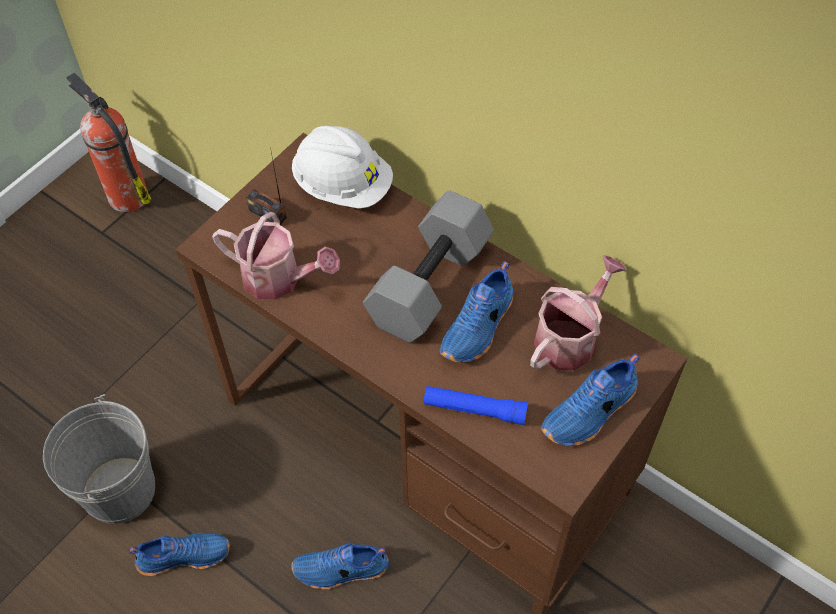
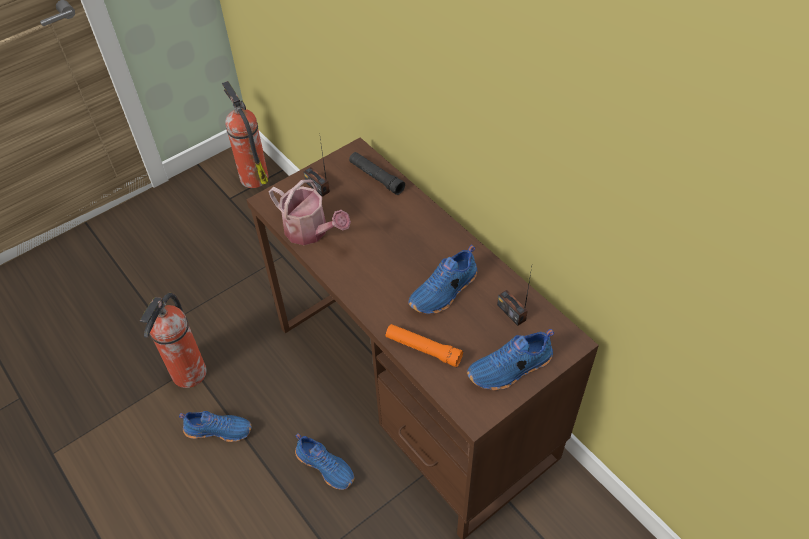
camera: 15 degrees right, 5 degrees down
grey bucket [43,394,155,524] -> fire extinguisher [140,293,207,388]
blue shoe [291,543,389,590] -> blue shoe turned 150 degrees counterclockwise [295,433,354,490]
white hard hat [292,126,393,209] -> black flashlight [349,152,405,195]
grey dumbbell [363,191,494,343] -> none
blue flashlight [424,386,528,425] -> orange flashlight [386,324,463,367]
watering can [530,255,627,371] -> radio [497,267,532,326]

